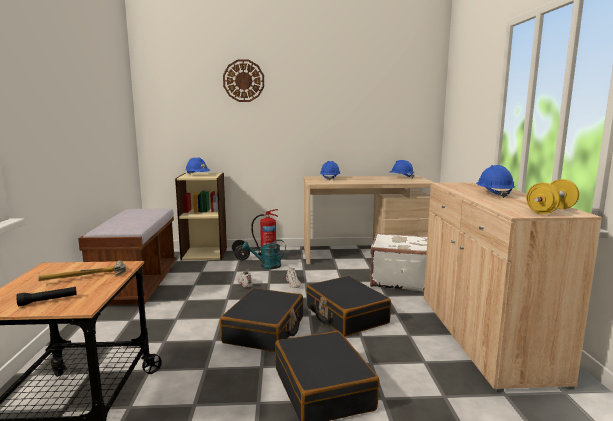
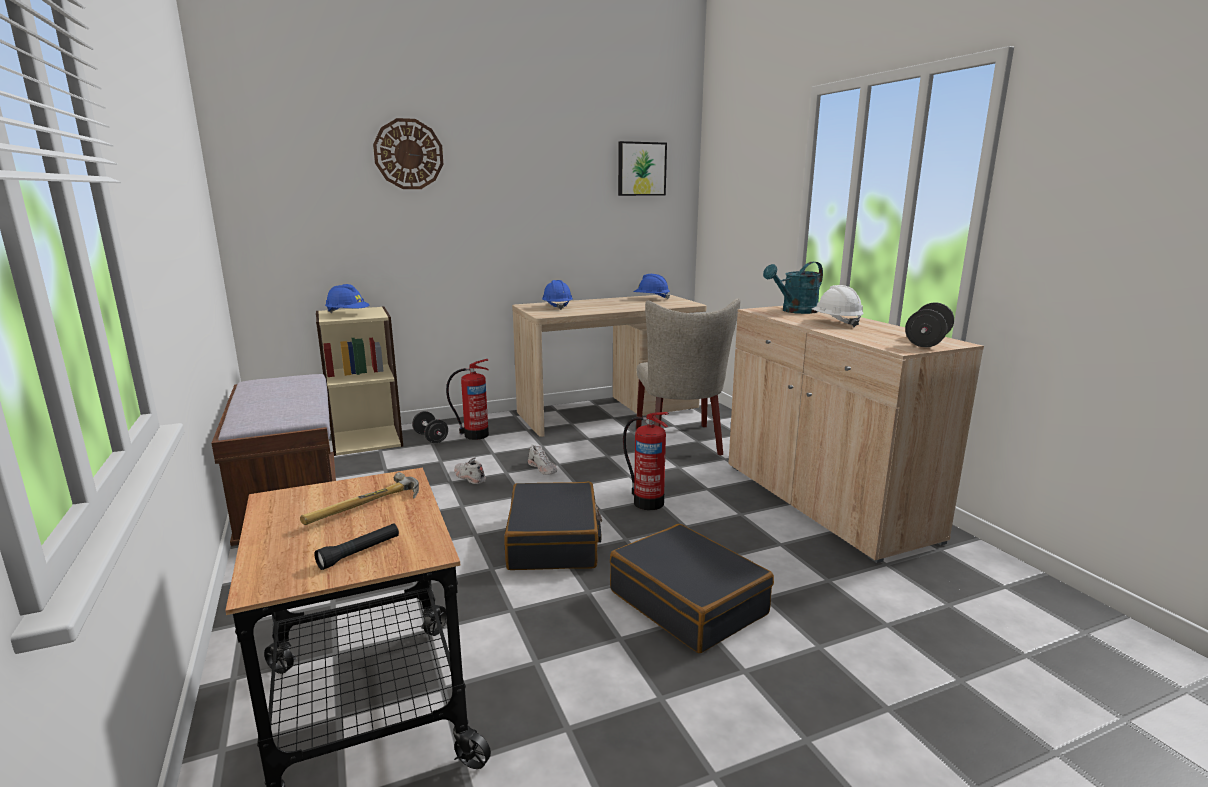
camera: 20 degrees left, 5 degrees up
turquoise watering can [242,240,286,269] -> turquoise watering can moved to [763,262,823,314]
black suitcase [306,276,391,336] -> fire extinguisher [623,412,669,510]
white suitcase [370,233,428,292] -> beige chair [636,298,741,456]
blue hard hat [476,165,515,198] -> white hard hat [812,285,864,327]
yellow dumbbell [526,179,579,214] -> black dumbbell [905,303,954,347]
none -> picture [618,141,667,196]

